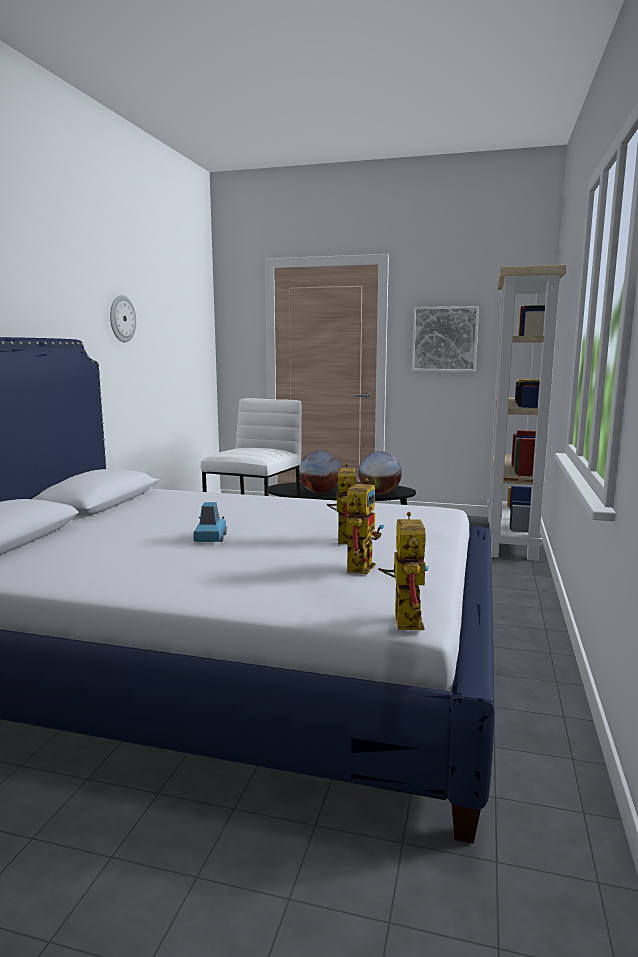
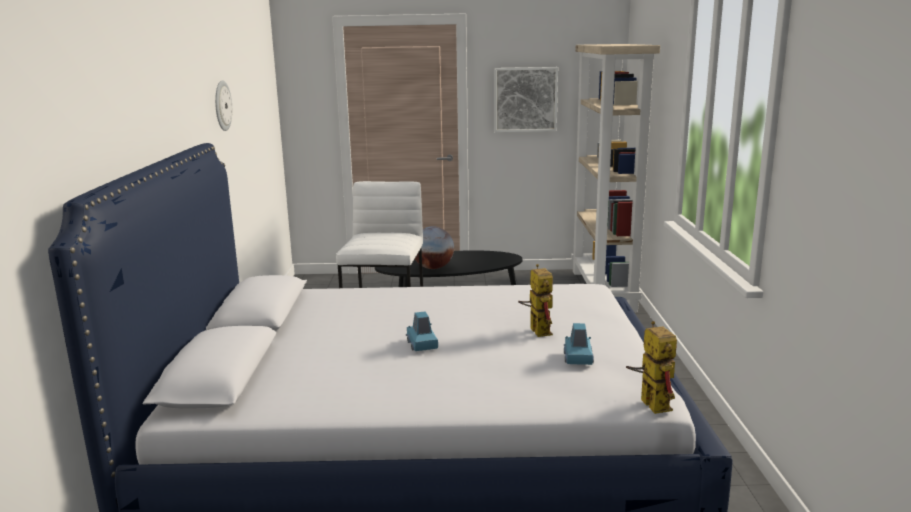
camera: 15 degrees left, 5 degrees up
toy robot [345,478,384,575] -> blue toy car [564,323,594,365]
globe [358,451,402,494] -> none

